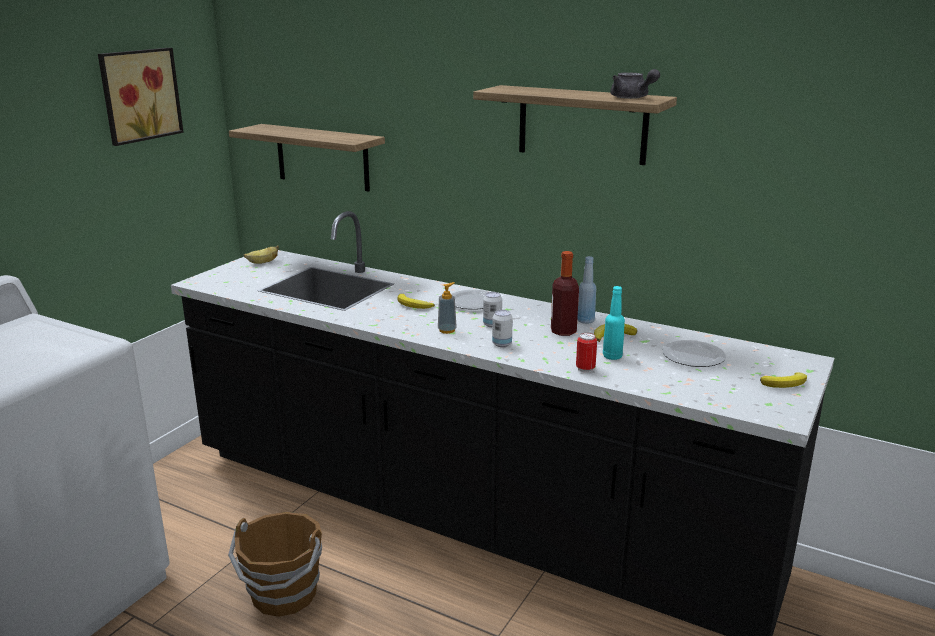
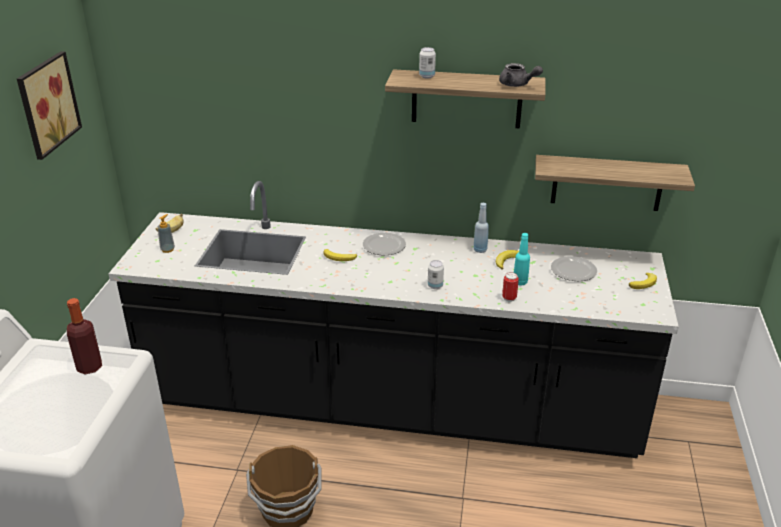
camera: 20 degrees left, 10 degrees up
shelf [229,124,385,192] -> shelf moved to [535,155,695,211]
soap dispenser [438,282,457,334] -> soap dispenser moved to [158,214,175,253]
can [483,292,502,327] -> can moved to [419,47,436,78]
bottle [551,251,579,336] -> bottle moved to [67,298,102,374]

